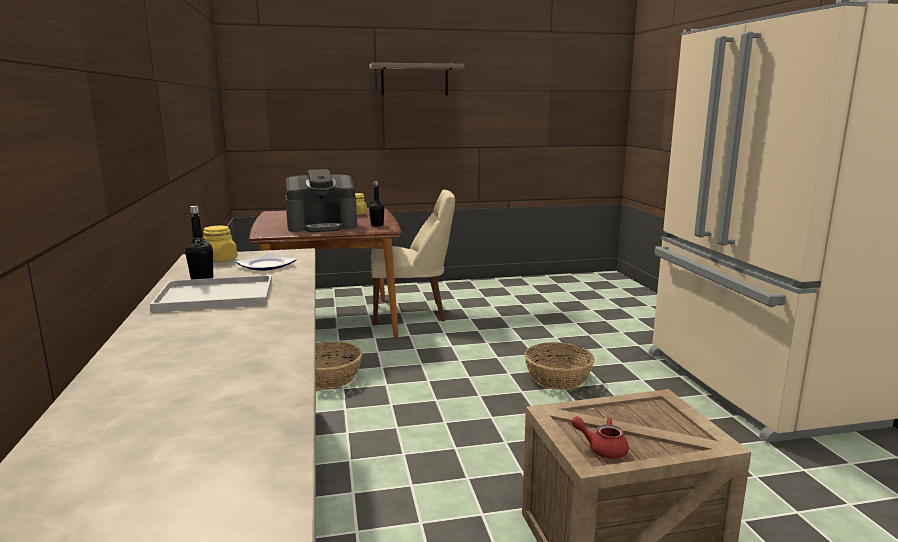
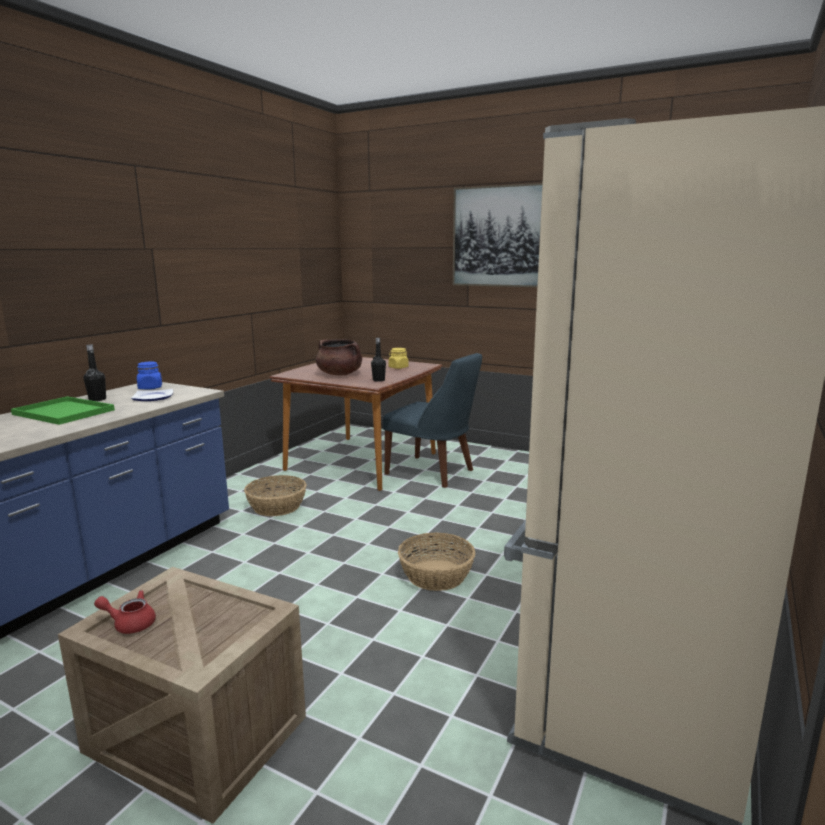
camera: 40 degrees right, 0 degrees up
white tray [150,275,272,312] -> green tray [11,396,115,425]
yellow jar [203,226,237,262] -> blue jar [137,362,162,390]
coffee machine [285,169,357,232] -> brown cooking pot [316,339,362,375]
shelf [370,63,464,95] -> picture [453,183,543,287]
beige chair [371,189,455,325] -> blue chair [383,353,482,488]
red teapot [571,416,629,459] -> red teapot turned 60 degrees counterclockwise [94,590,156,634]

